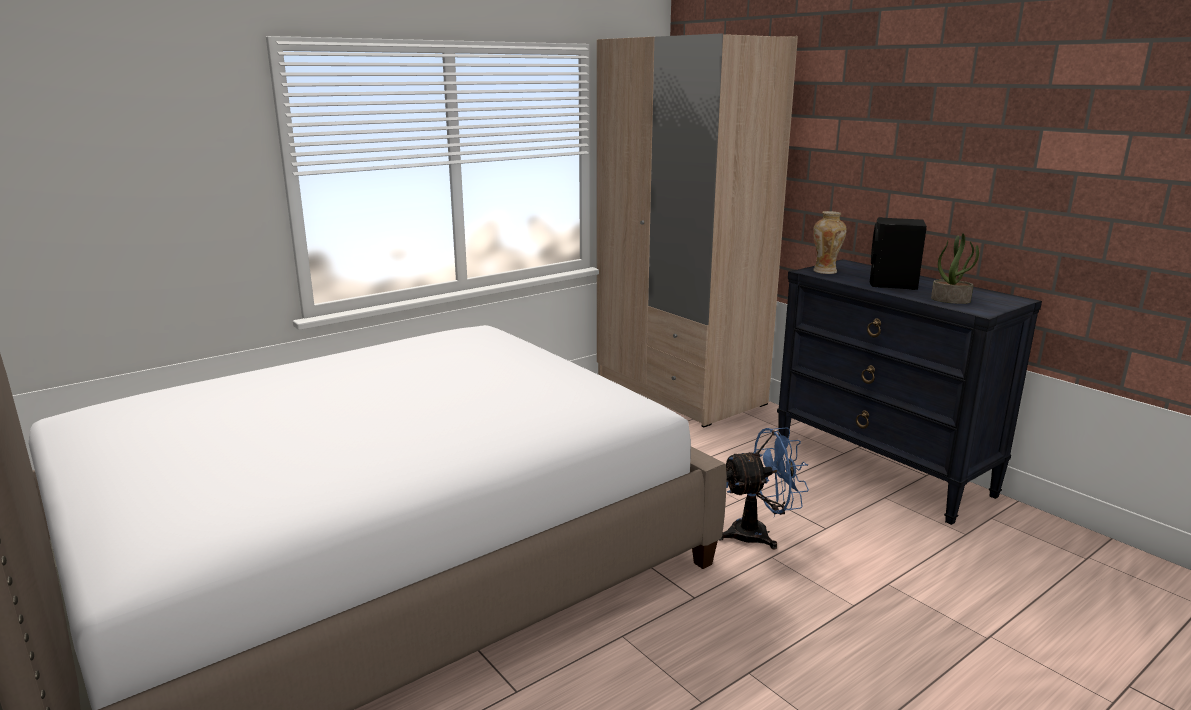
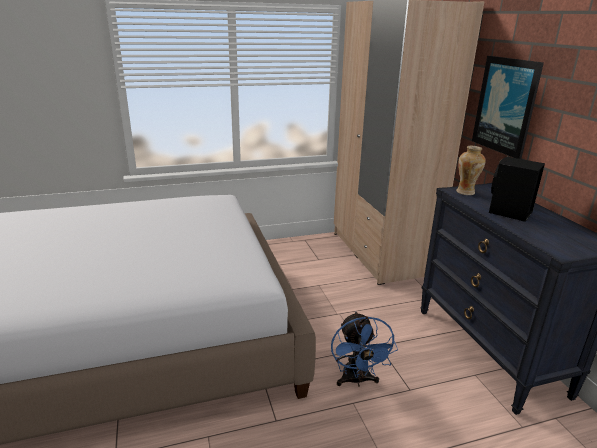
camera: 20 degrees right, 5 degrees up
blue fan [719,427,809,550] -> blue fan turned 75 degrees clockwise [331,311,398,387]
potted plant [931,233,979,304] -> none
none -> picture [472,56,544,159]

